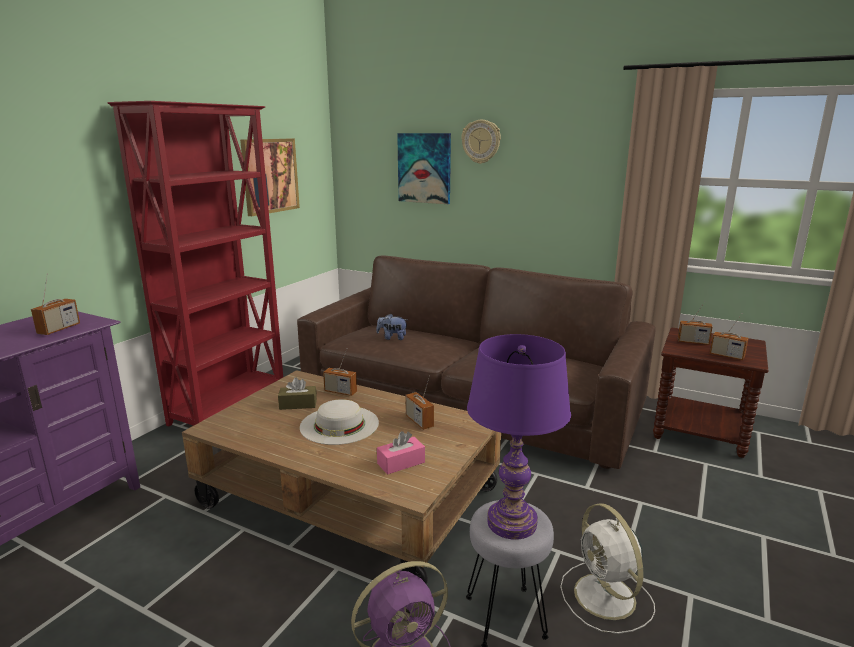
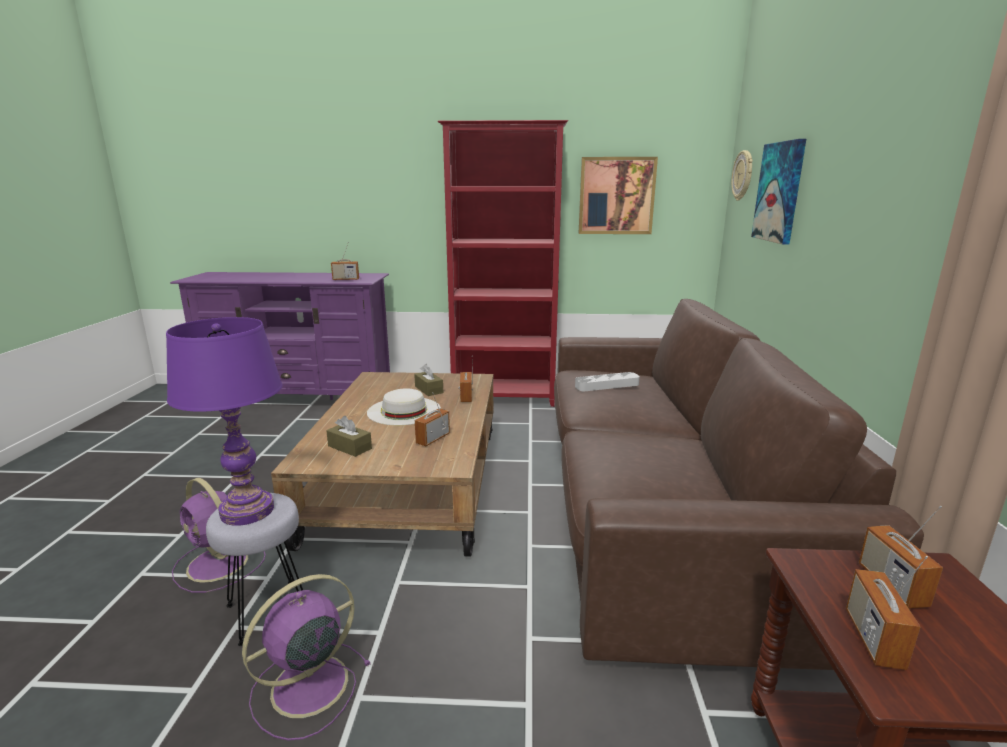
camera: 65 degrees right, 0 degrees up
plush toy [376,314,407,340] -> grey tray [575,372,640,391]
pink tissue box [377,431,425,475] -> brown tissue box [326,416,372,457]
wall clock [461,120,501,164] -> wall clock moved to [731,150,753,200]
white fan [560,503,655,634] -> purple fan [242,574,371,741]

